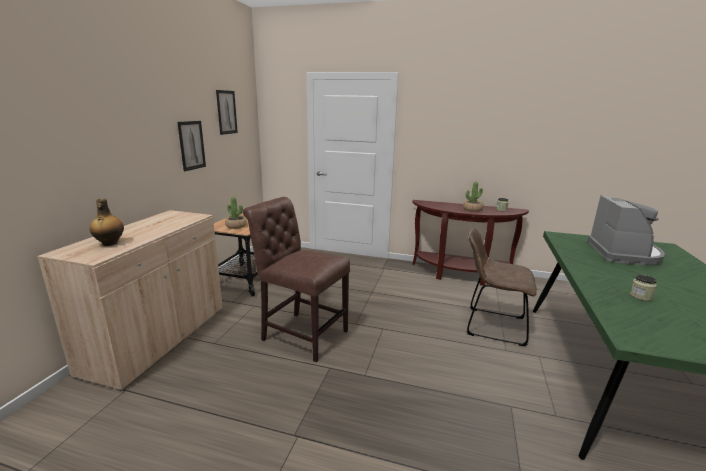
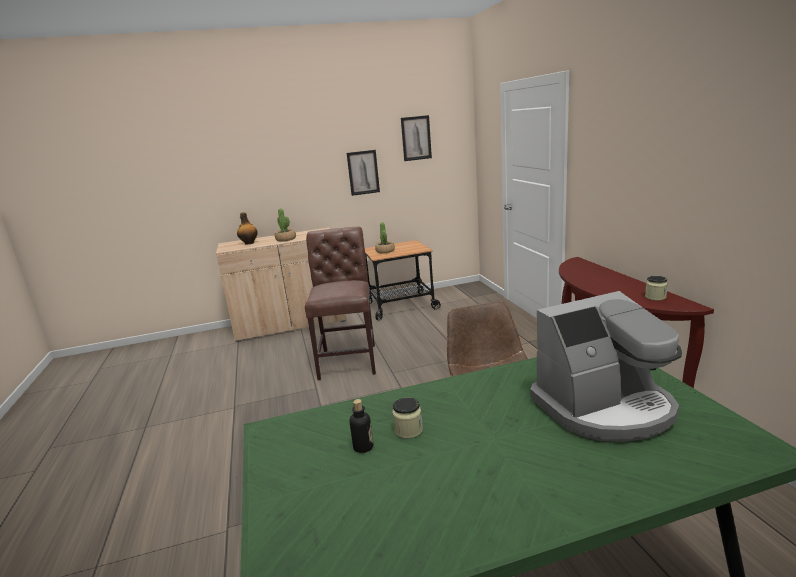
camera: 60 degrees right, 0 degrees up
potted plant [463,181,483,212] -> potted plant moved to [275,208,296,242]
none -> bottle [349,399,373,453]

